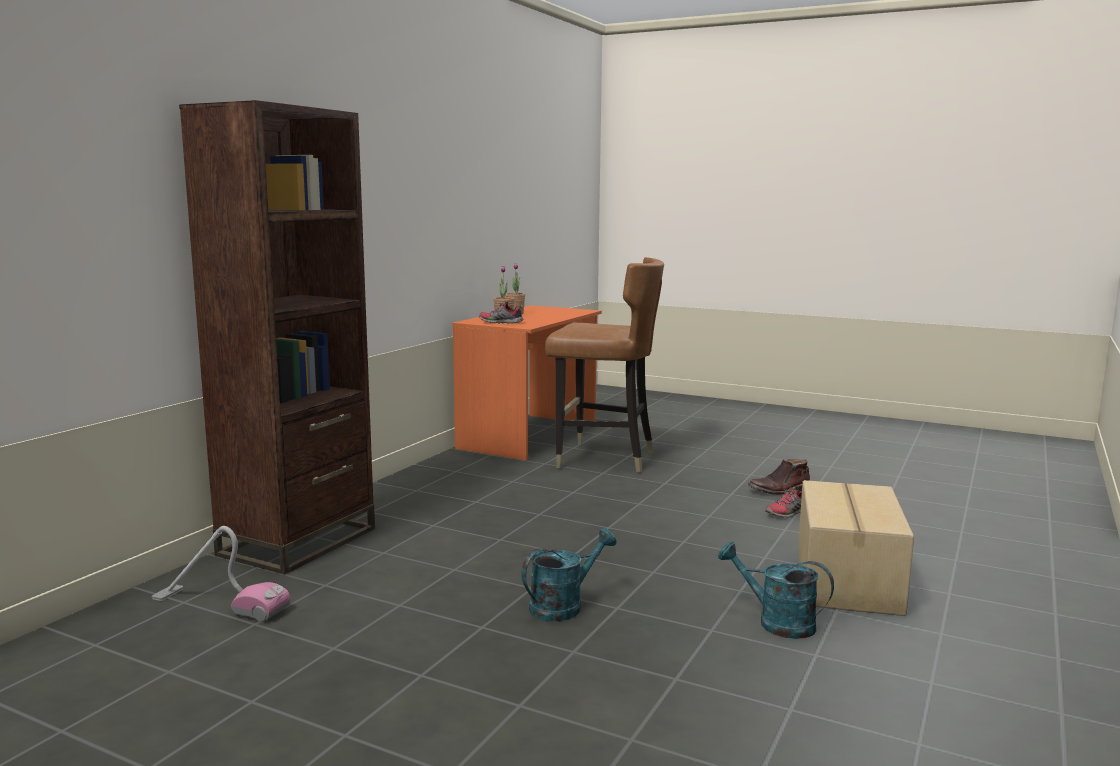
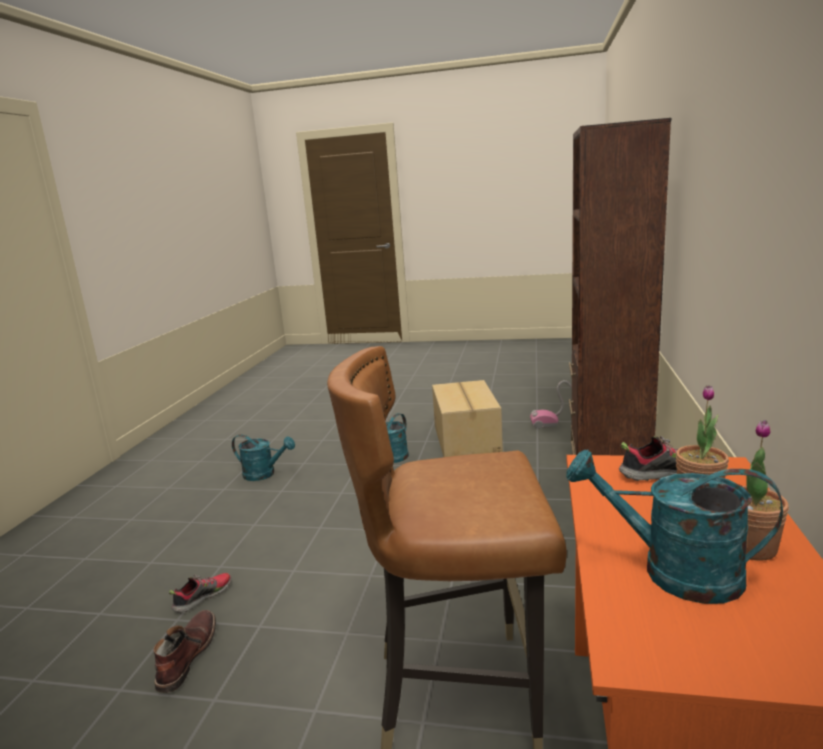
camera: 165 degrees right, 5 degrees up
brown boot [748,459,811,495] -> brown boot turned 45 degrees counterclockwise [153,610,216,693]
cardboard box [798,480,914,616] -> cardboard box moved to [432,380,503,457]
none -> turquoise watering can [566,450,783,604]

